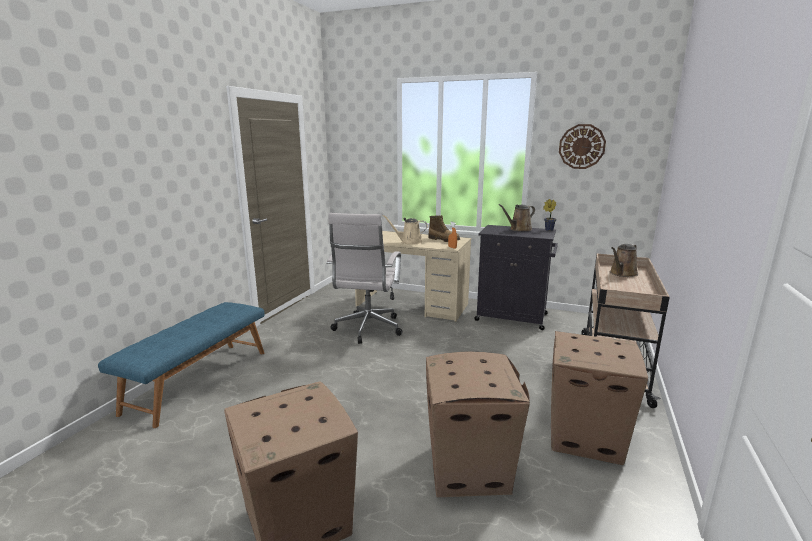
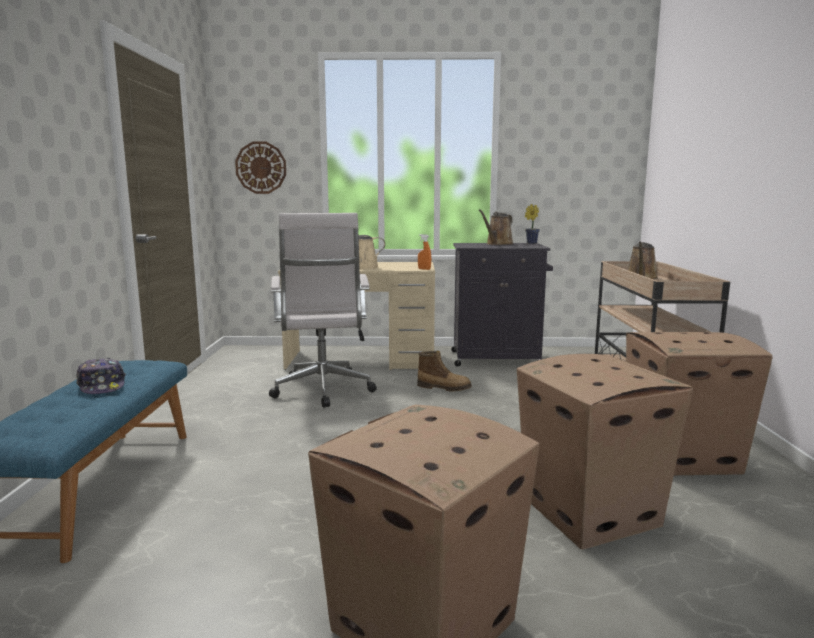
camera: 20 degrees left, 5 degrees down
boot [428,215,460,242] -> boot moved to [417,351,472,391]
wall clock [559,124,606,169] -> wall clock moved to [235,141,286,194]
none -> cap [76,358,126,394]

